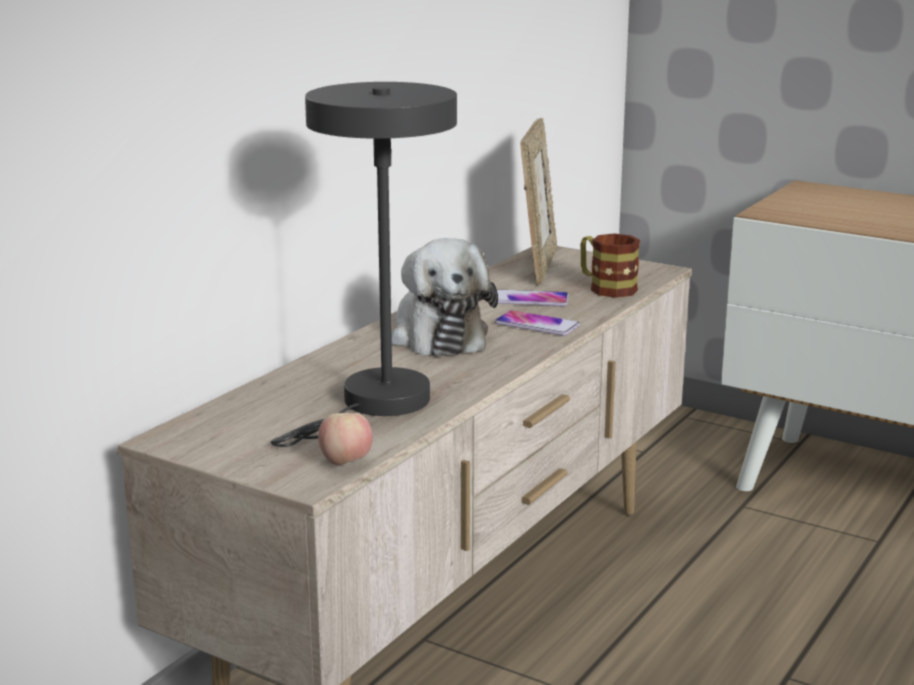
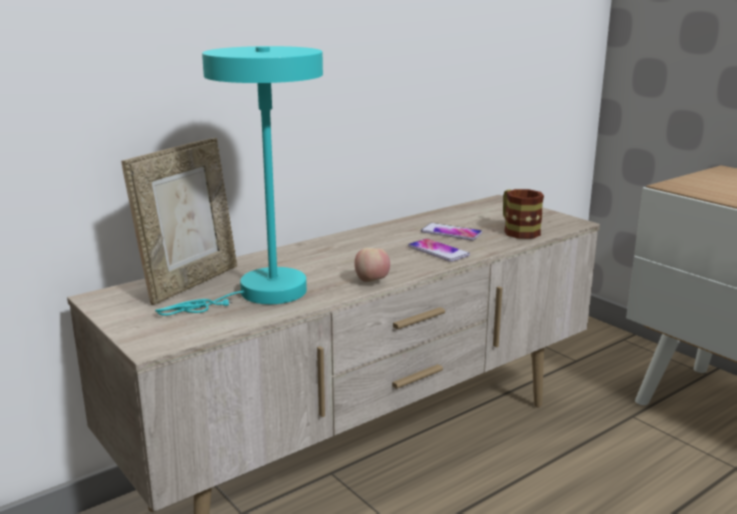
camera: 20 degrees right, 0 degrees up
grey table lamp [271,82,457,447] -> turquoise table lamp [155,46,323,316]
apple [318,413,373,466] -> apple moved to [354,248,390,282]
plush toy [392,238,498,357] -> none
picture frame [520,118,557,285] -> picture frame moved to [121,138,237,305]

